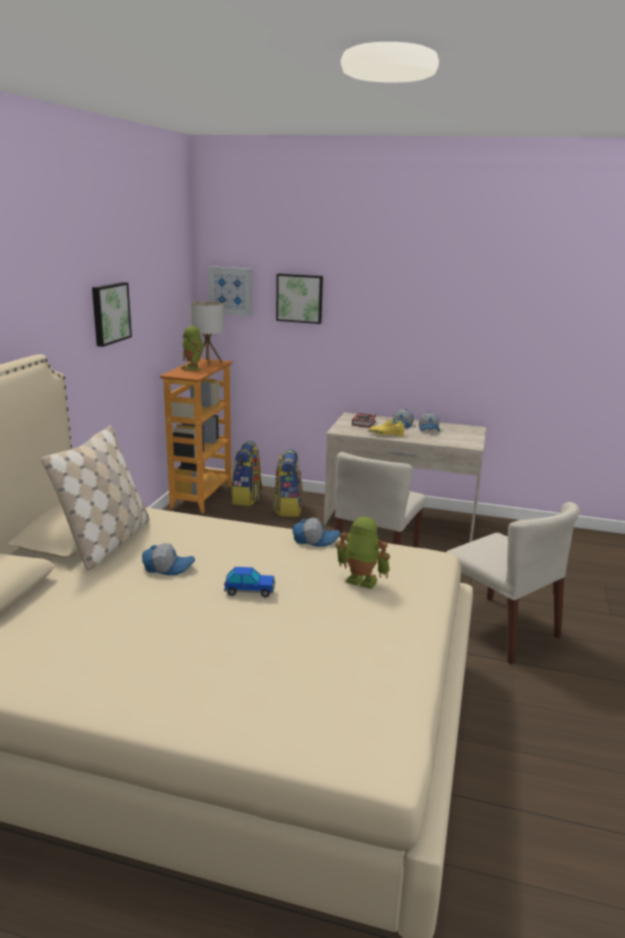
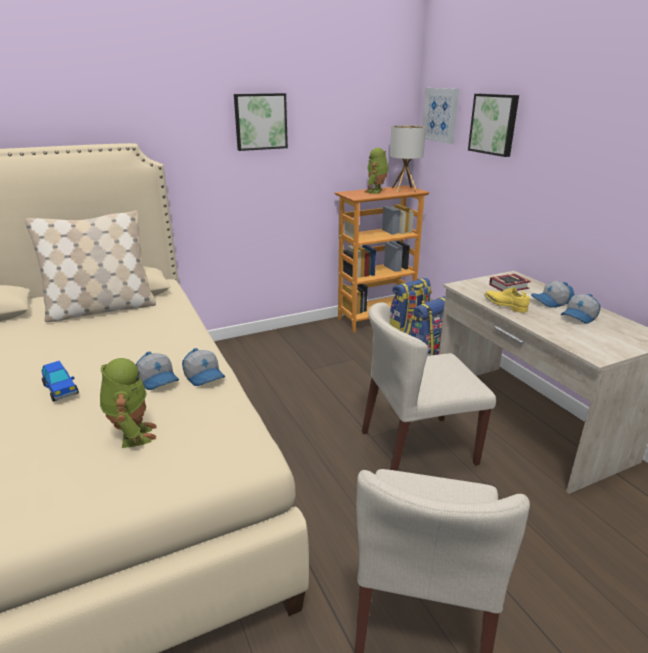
camera: 50 degrees right, 5 degrees up
cap [142,543,195,575] -> cap moved to [136,351,179,390]

